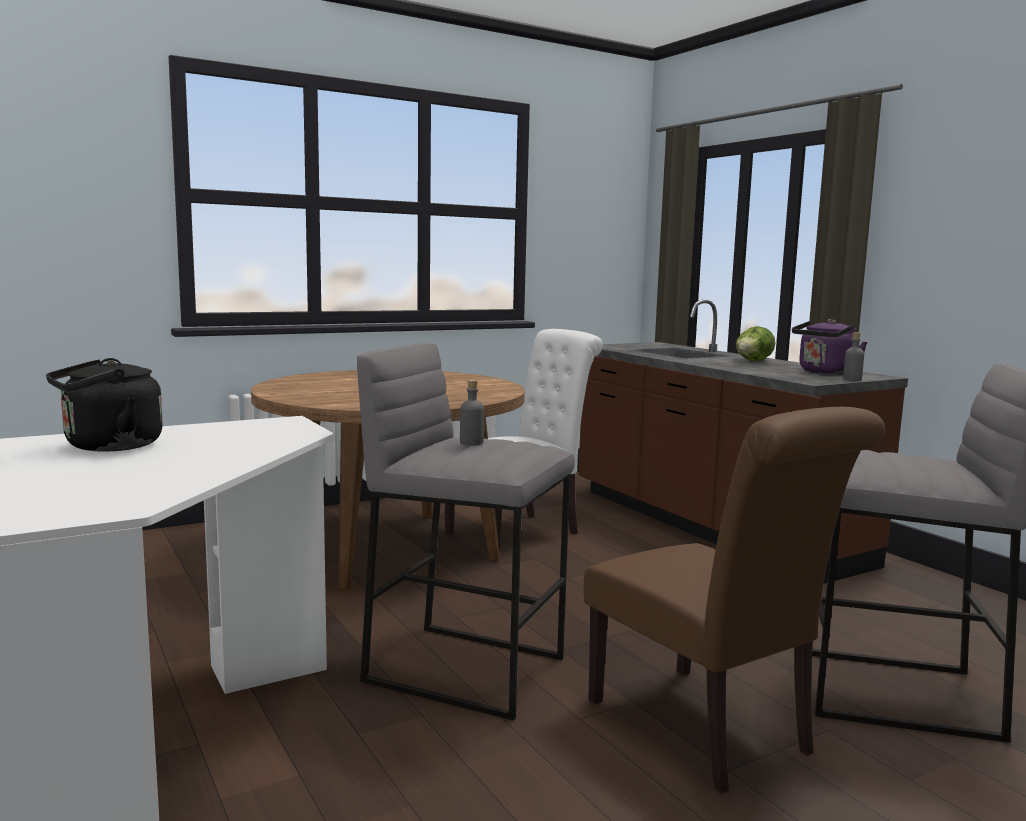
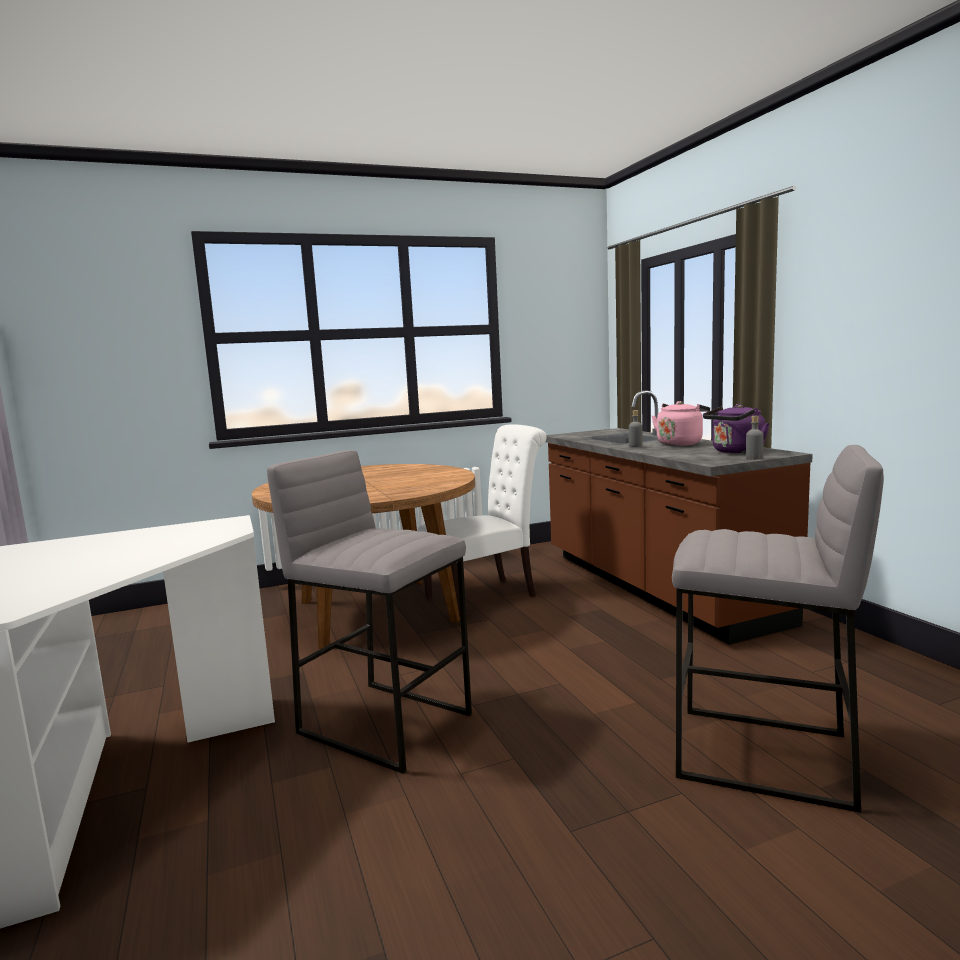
camera: 10 degrees right, 0 degrees up
black kettle [46,358,163,452] -> none
grey bottle [460,380,484,446] -> grey bottle moved to [629,410,643,447]
brown chair [583,407,885,793] -> none
lettuce [736,326,775,361] -> pink kettle [652,401,710,446]

